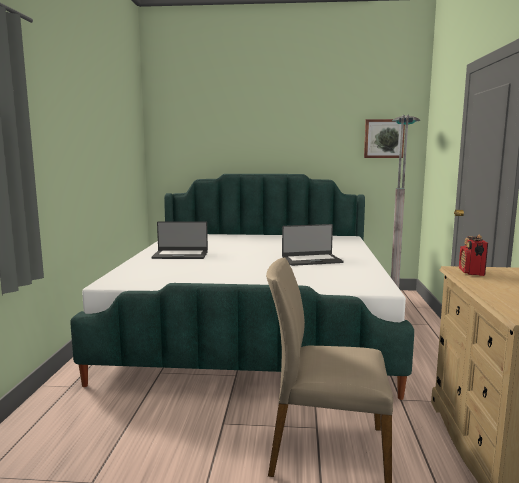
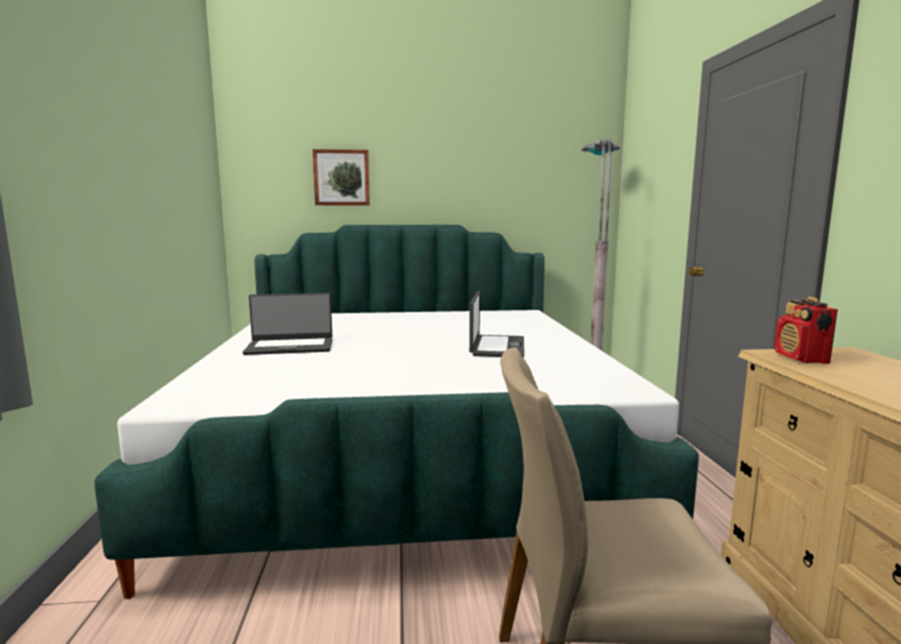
camera: 10 degrees left, 0 degrees up
laptop [282,224,343,266] -> laptop turned 60 degrees counterclockwise [469,291,524,357]
picture [364,119,405,158] -> picture moved to [313,149,370,205]

